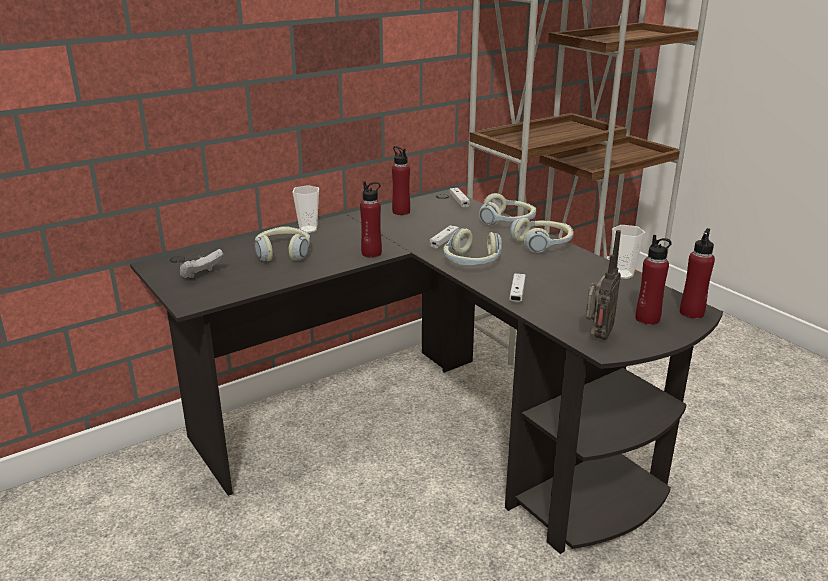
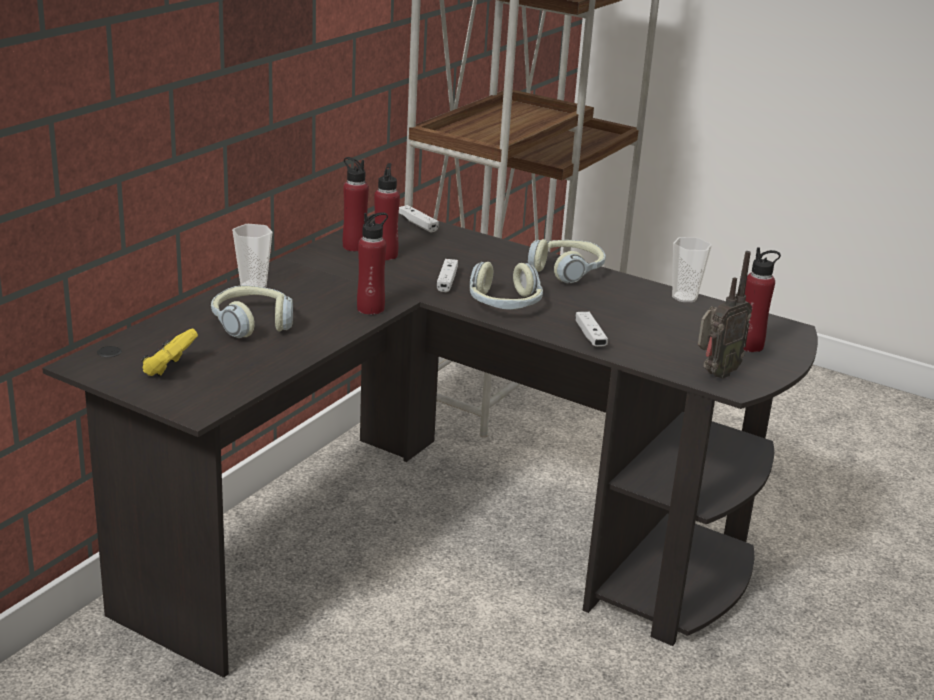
camera: 25 degrees left, 0 degrees up
white game controller [179,249,224,279] -> yellow game controller [141,329,198,376]
headphones [479,193,536,226] -> none
radio [586,230,621,340] -> radio turned 45 degrees clockwise [698,251,752,379]
red bottle [680,228,715,319] -> red bottle moved to [374,163,400,260]

